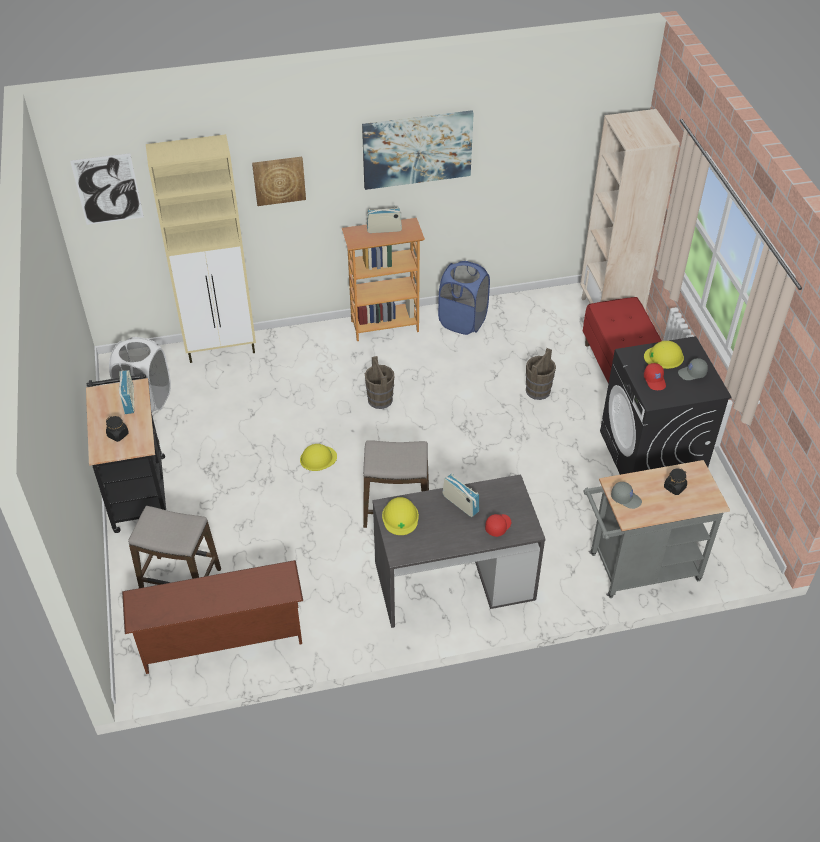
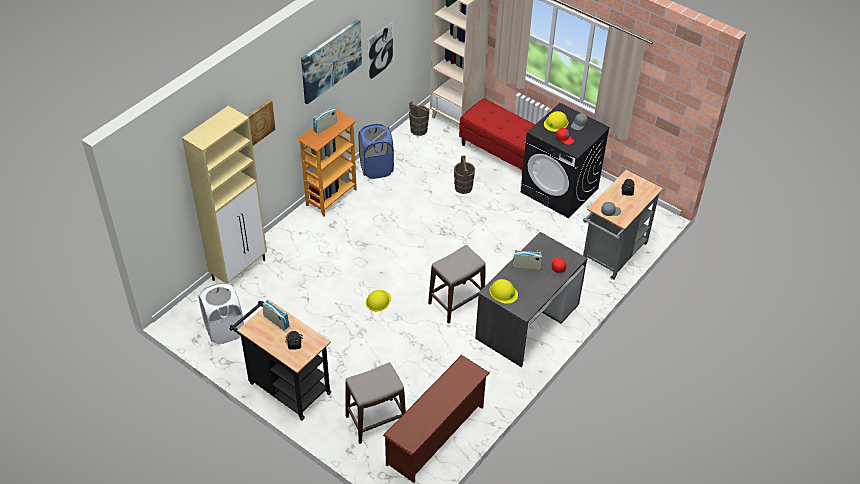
camera: 40 degrees left, 0 degrees up
picture [70,153,144,225] -> picture moved to [367,22,394,82]
brown bucket [365,356,394,409] -> brown bucket moved to [409,101,429,136]

